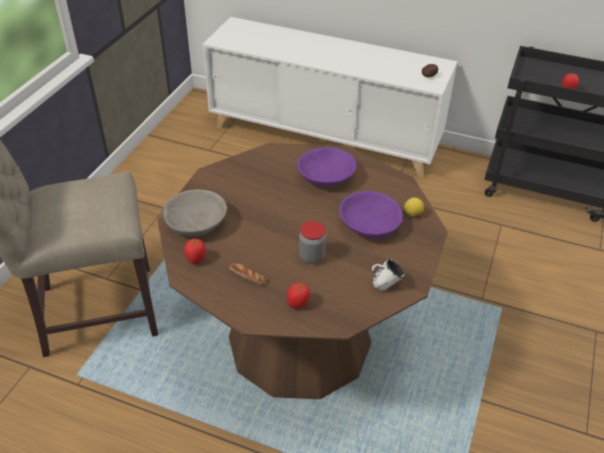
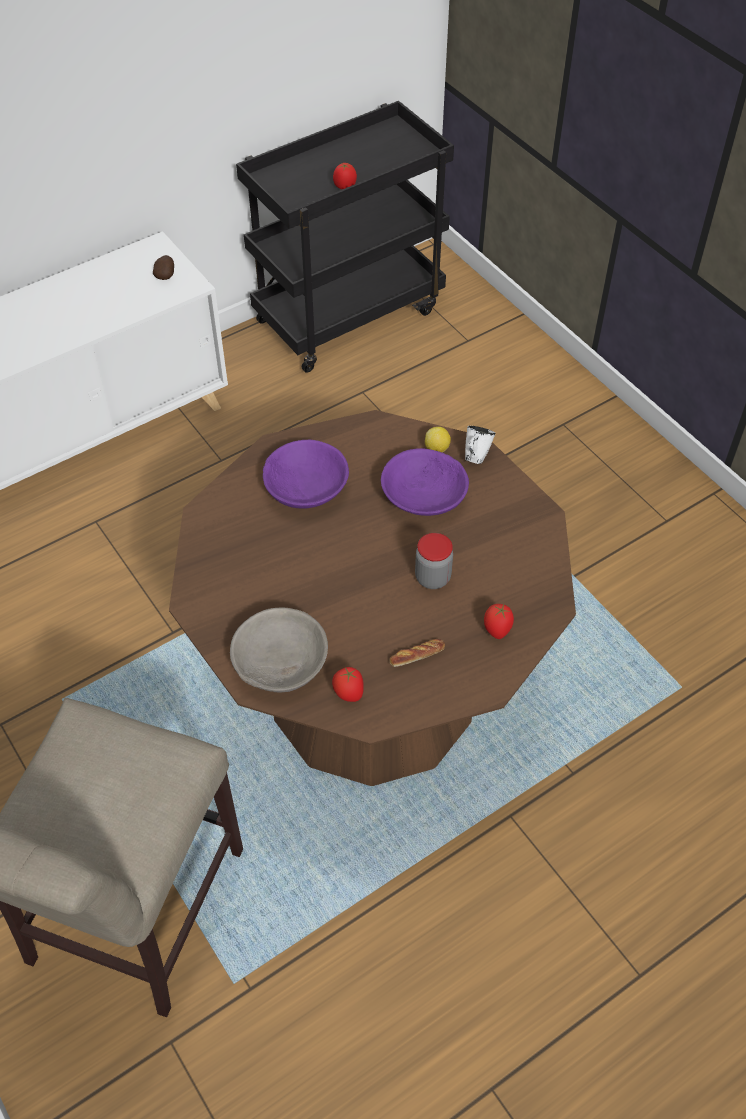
camera: 55 degrees left, 10 degrees up
white mug [372,259,404,291] -> white mug moved to [465,426,495,464]

